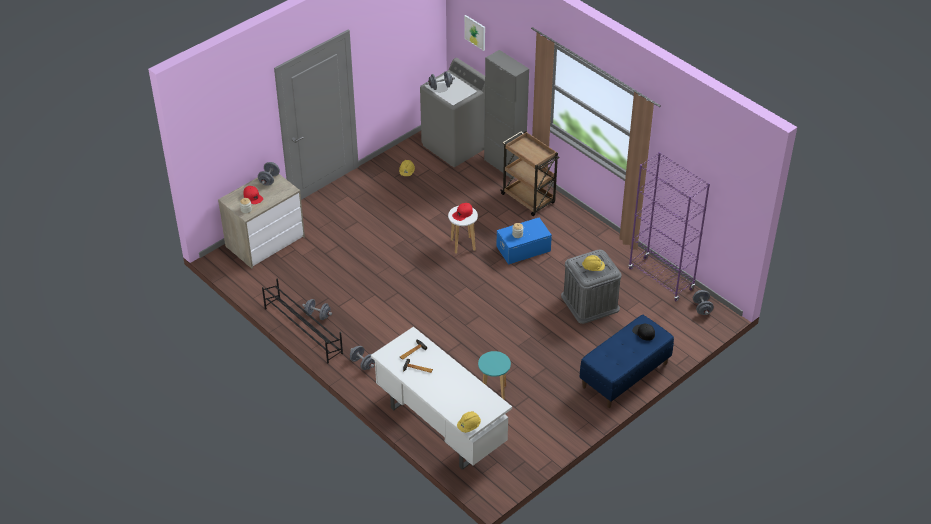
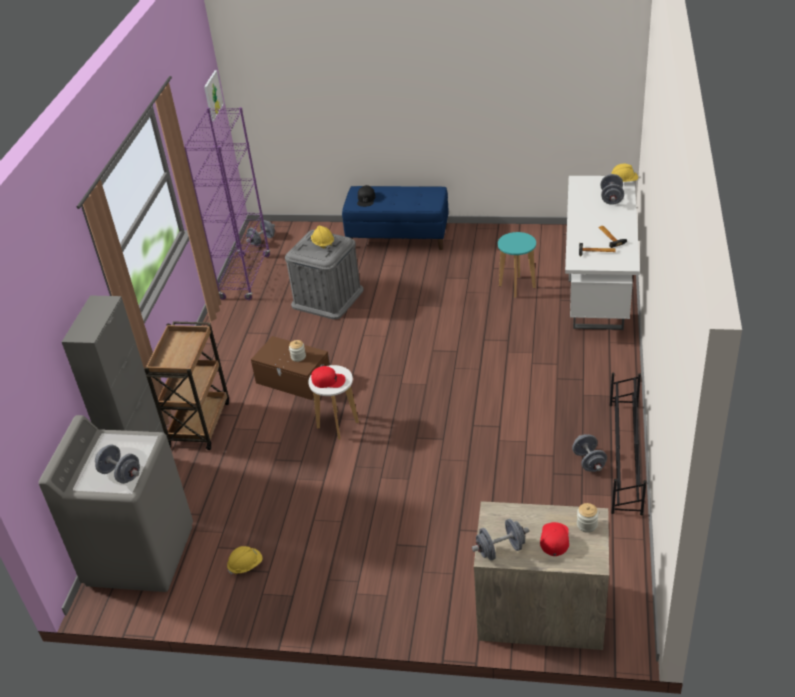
camera: 125 degrees left, 5 degrees down
grey dumbbell [350,346,375,370] -> grey dumbbell moved to [601,174,624,205]
picture [464,15,485,51] -> picture moved to [204,70,224,121]
blue storage box [496,218,552,265] -> brown storage box [251,336,330,400]

